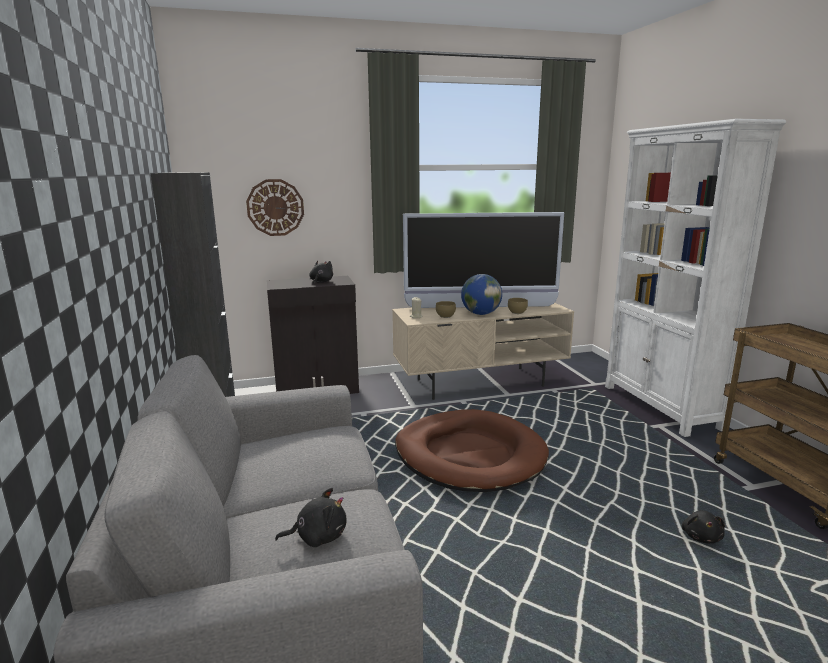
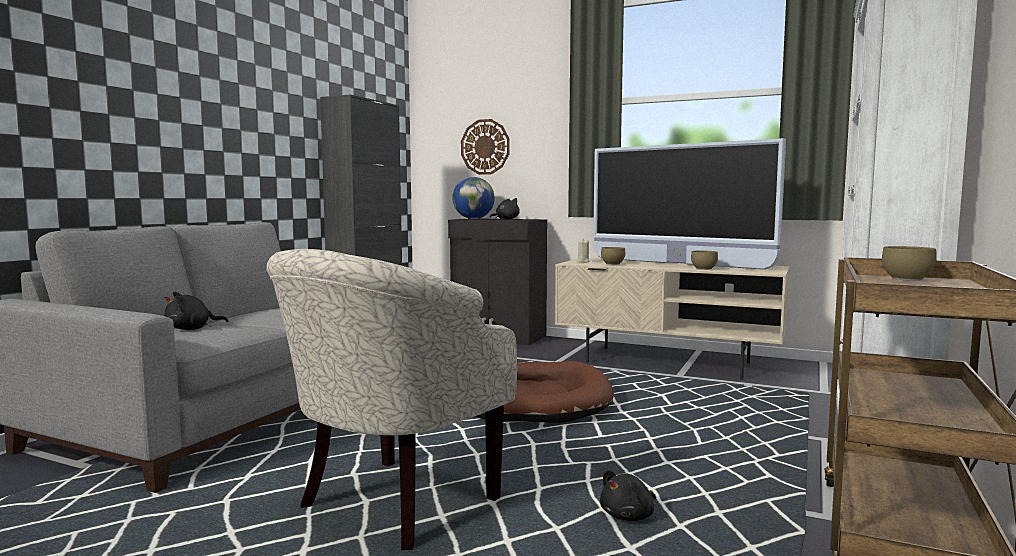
camera: 40 degrees right, 10 degrees down
black plush toy [275,488,346,547] -> black plush toy turned 120 degrees clockwise [164,292,228,330]
globe [461,274,502,315] -> globe moved to [453,177,495,219]
none -> beige armchair [266,249,517,550]
none -> brown bowl [882,246,937,281]

